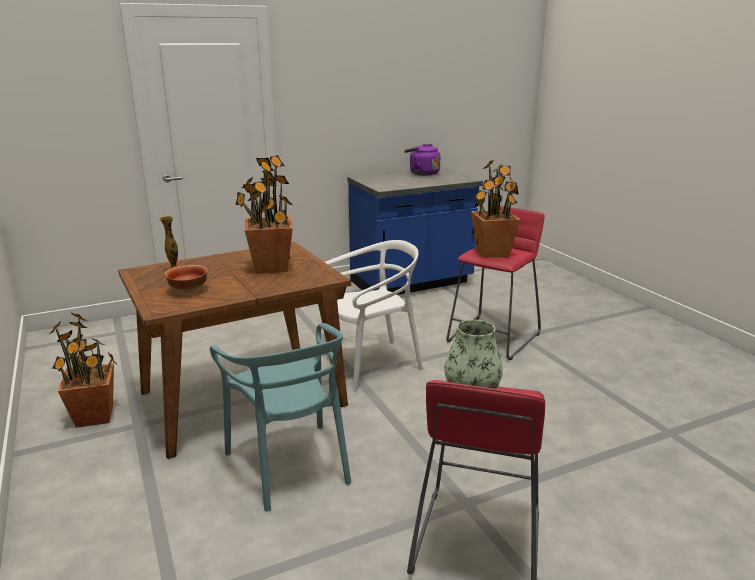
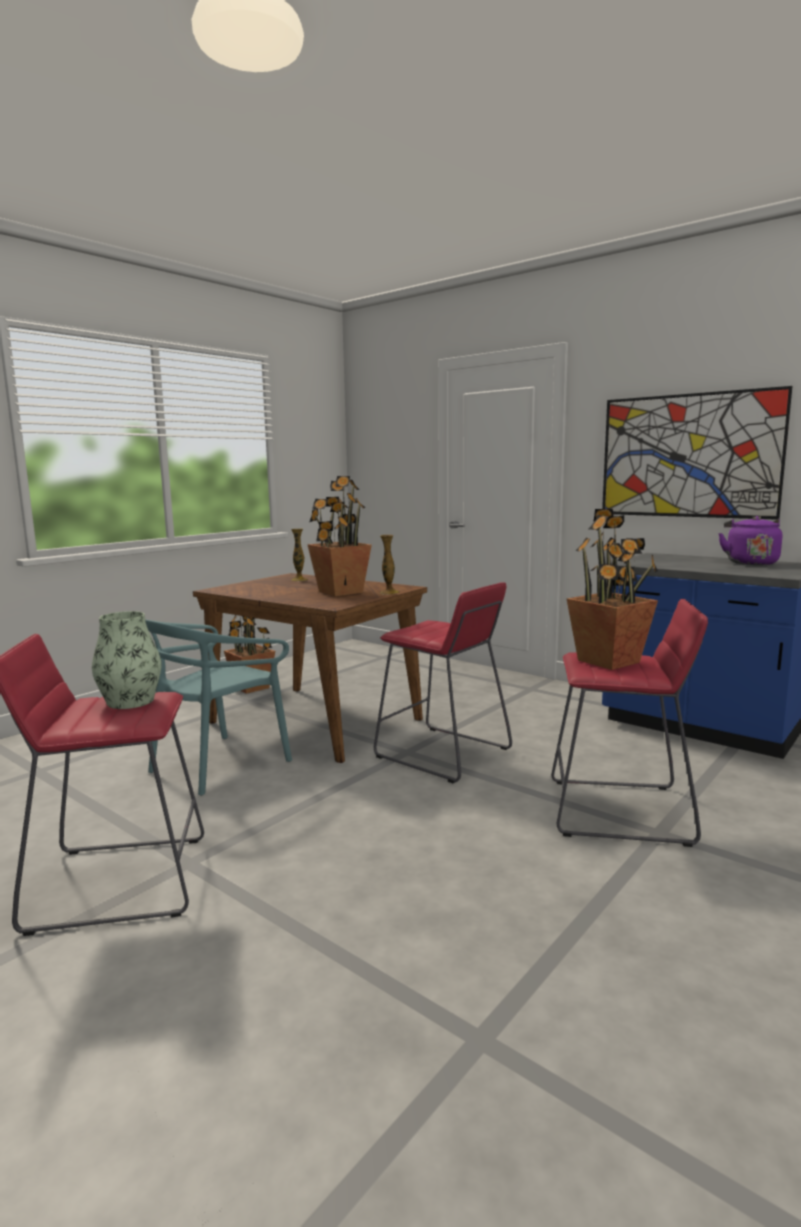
camera: 65 degrees right, 10 degrees down
bowl [165,265,208,293] -> none
white chair [323,240,423,390] -> red stool [374,582,512,783]
none -> vase [380,535,399,595]
none -> picture [602,386,793,520]

